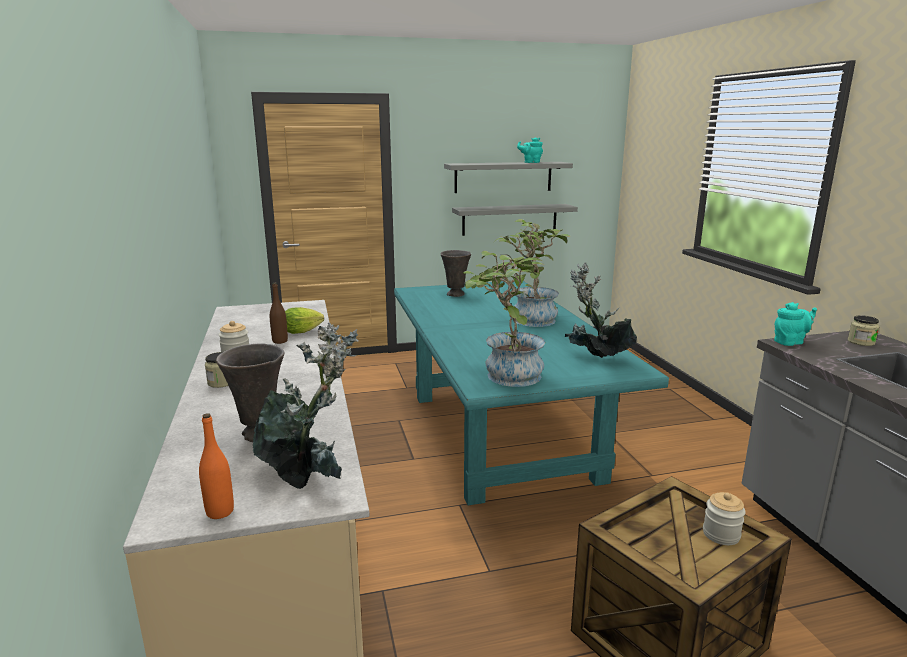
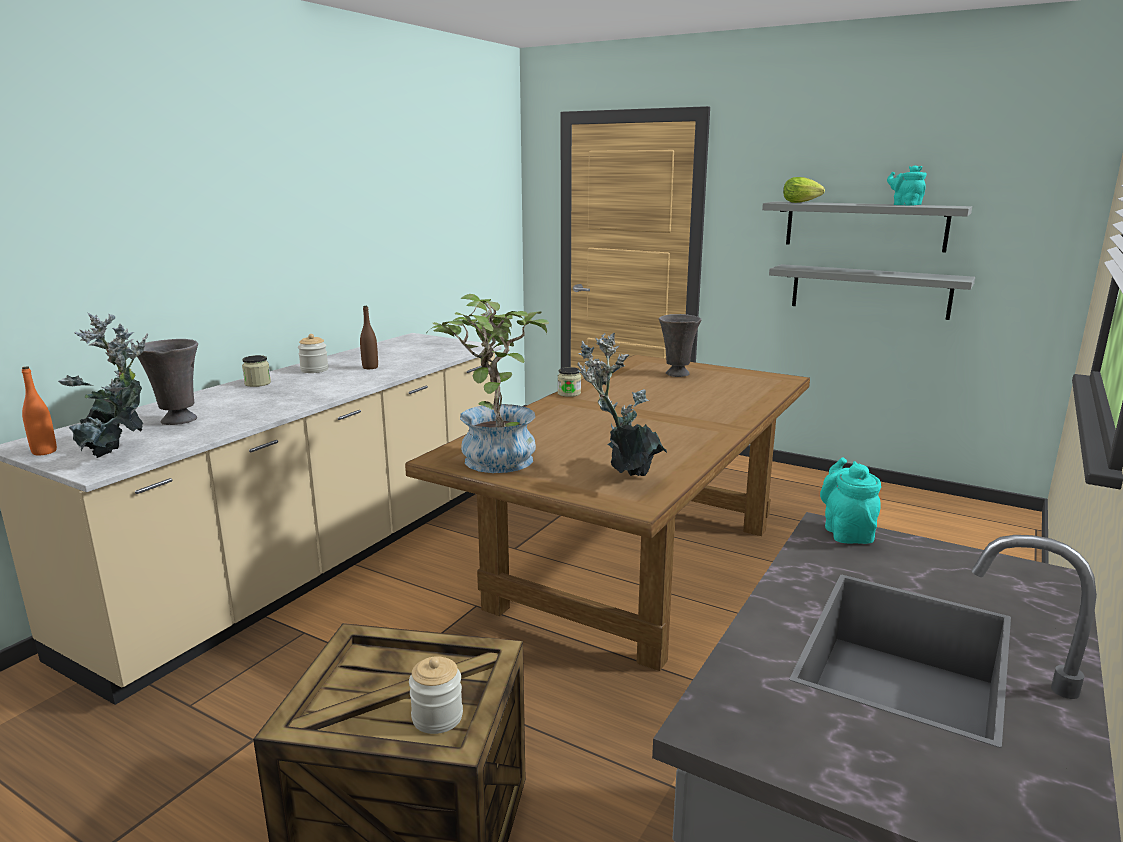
camera: 45 degrees right, 0 degrees up
lettuce [285,307,324,334] -> lettuce moved to [783,177,825,203]
turquoise dining table [394,281,669,505] -> brown dining table [405,355,810,671]
potted plant [494,219,570,327] -> none
turquoise teapot [774,302,817,346] -> turquoise teapot turned 120 degrees counterclockwise [820,457,881,544]
jar [848,315,879,346] -> jar moved to [558,367,581,397]

